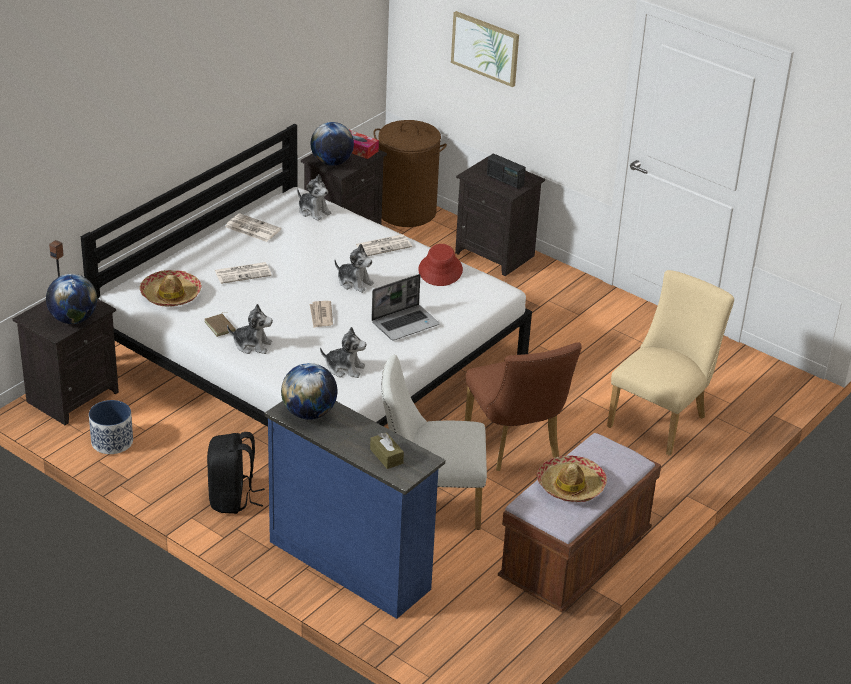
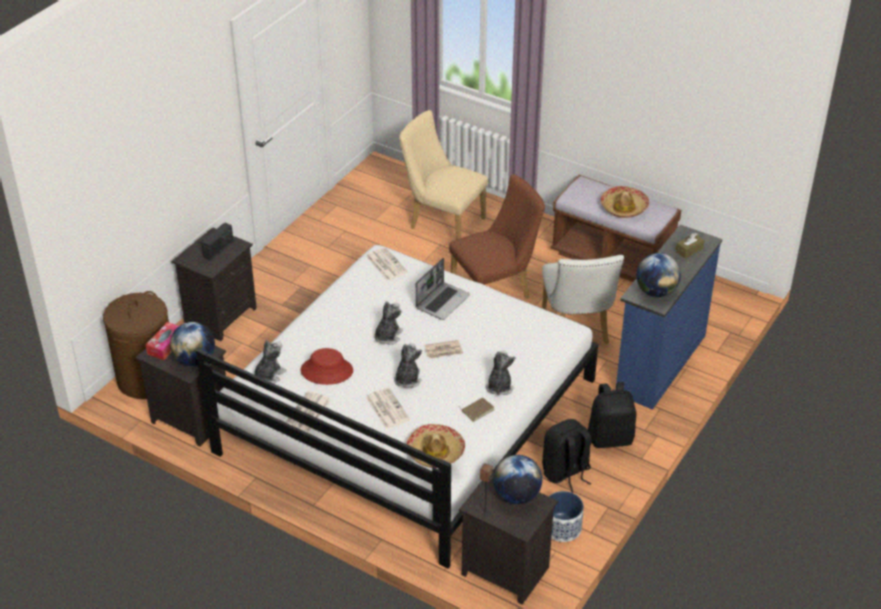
camera: 95 degrees left, 5 degrees up
plush toy [320,327,366,378] -> plush toy moved to [394,343,422,388]
newspaper [355,234,412,256] -> newspaper moved to [366,247,408,281]
laptop [371,274,440,341] -> laptop turned 75 degrees clockwise [416,258,470,320]
red hat [418,244,463,286] -> red hat moved to [300,348,353,385]
picture [451,11,519,87] -> none
none -> black backpack [542,419,591,493]

